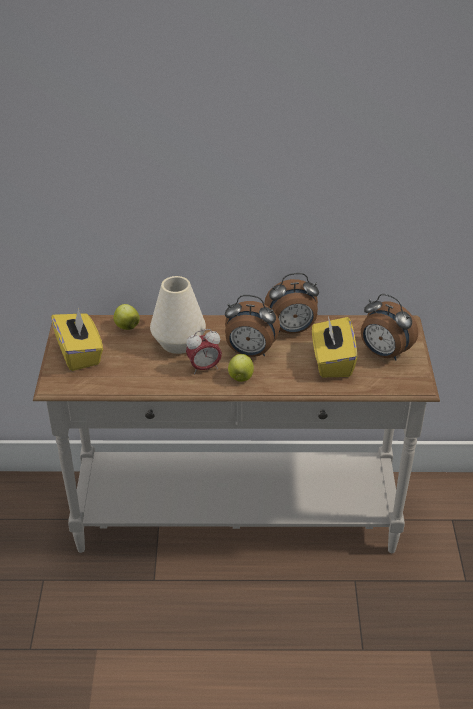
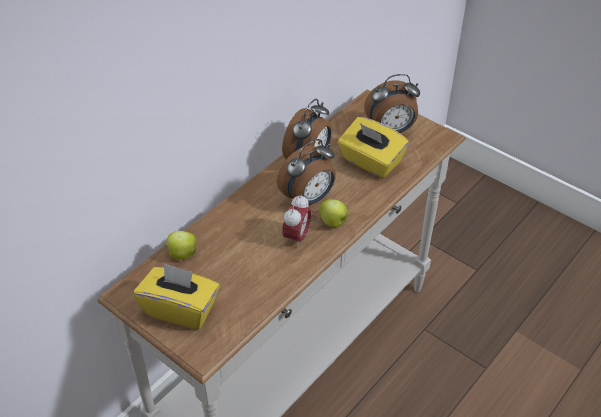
camera: 50 degrees left, 5 degrees up
white vase [150,276,206,354] -> none

